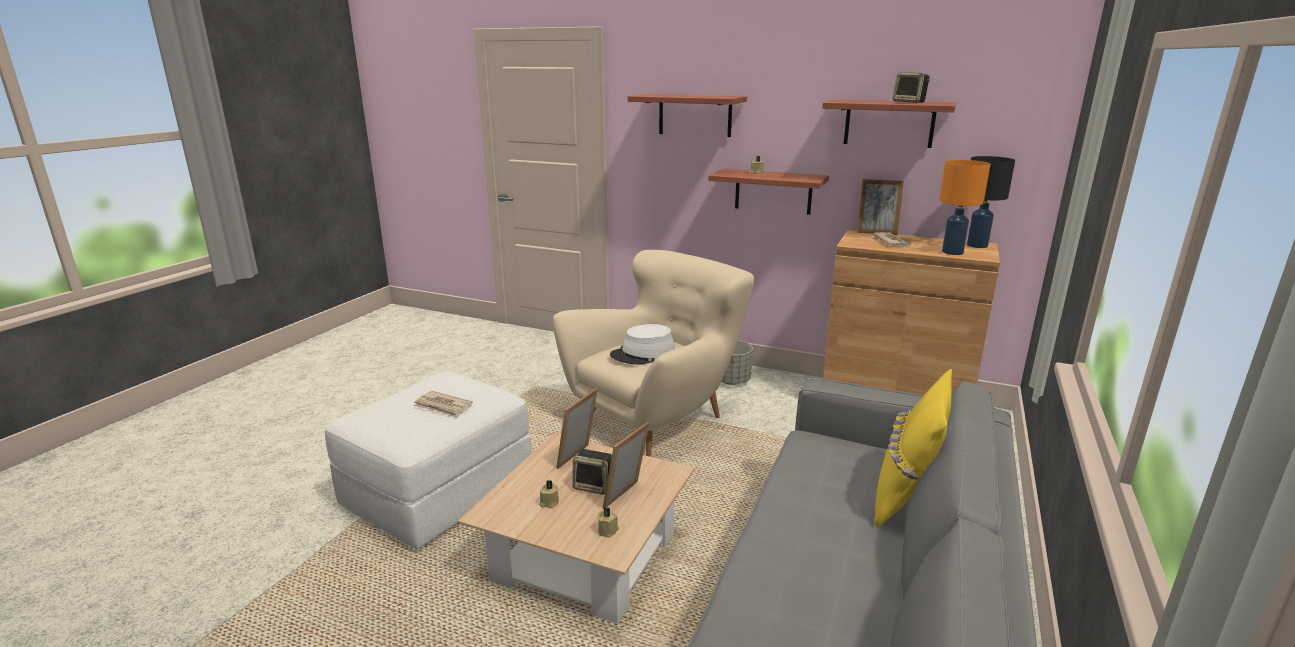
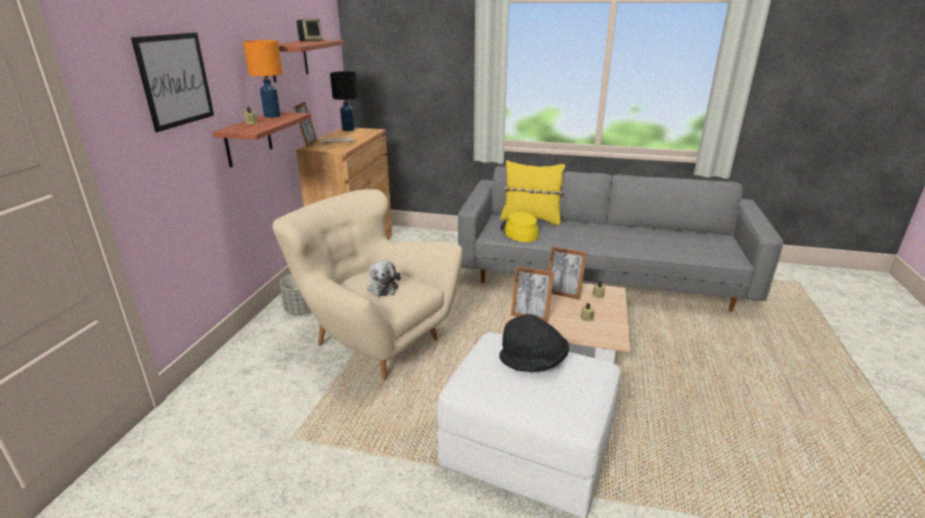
camera: 100 degrees left, 5 degrees up
newspaper [413,391,473,418] -> black hat [499,314,569,372]
speaker [572,449,612,495] -> none
white hat [610,324,675,365] -> plush toy [367,261,401,297]
shelf [628,94,747,137] -> picture [131,32,214,132]
orange table lamp [939,160,990,255] -> orange table lamp moved to [243,40,283,118]
none -> yellow hat [500,212,539,242]

